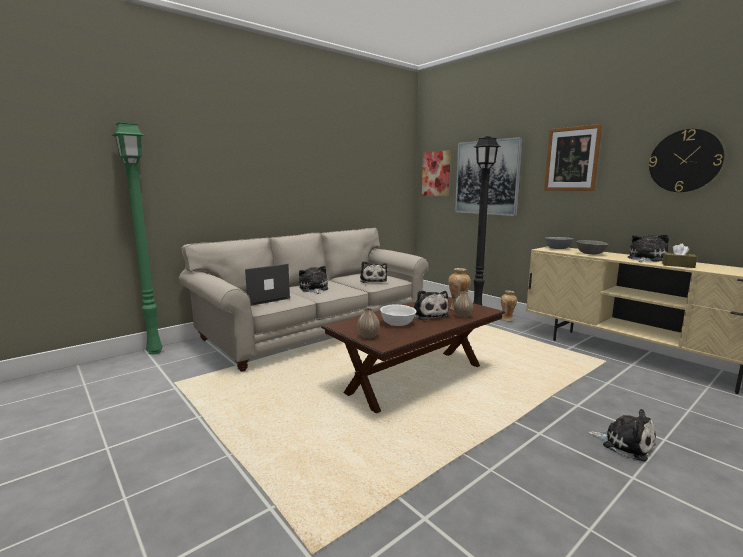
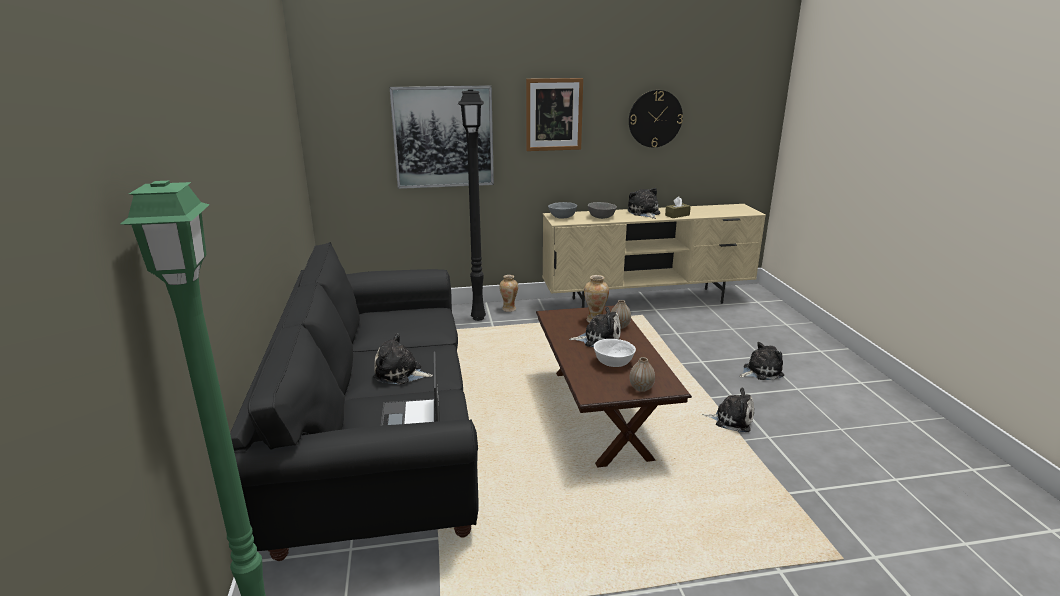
camera: 60 degrees left, 10 degrees up
beige sofa [179,228,429,371] -> black sofa [230,242,479,561]
plush toy [360,261,387,283] -> plush toy moved to [702,387,754,432]
picture [422,150,451,196] -> none

